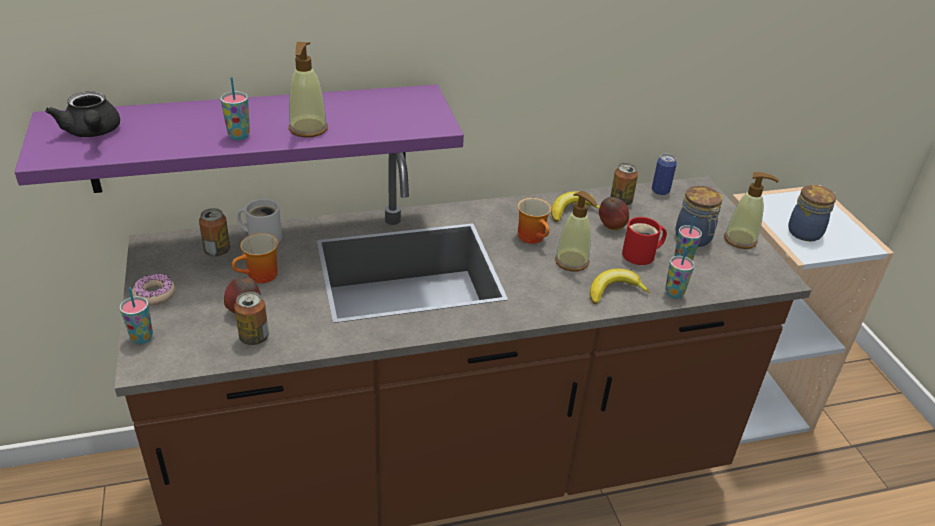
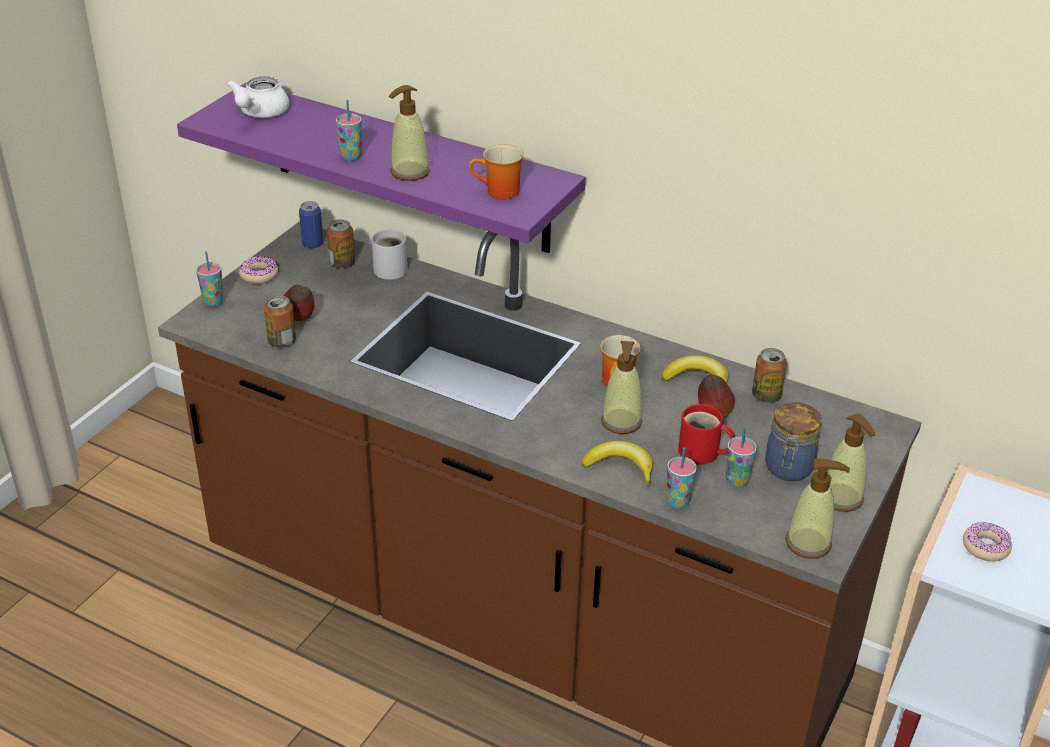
camera: 45 degrees right, 0 degrees up
black teapot [45,91,120,137] -> white teapot [227,76,289,118]
mug [232,233,278,283] -> mug moved to [469,144,524,200]
can [652,154,677,195] -> can moved to [299,201,323,249]
jar [788,185,836,242] -> donut [963,522,1012,562]
none -> soap dispenser [785,458,850,559]

